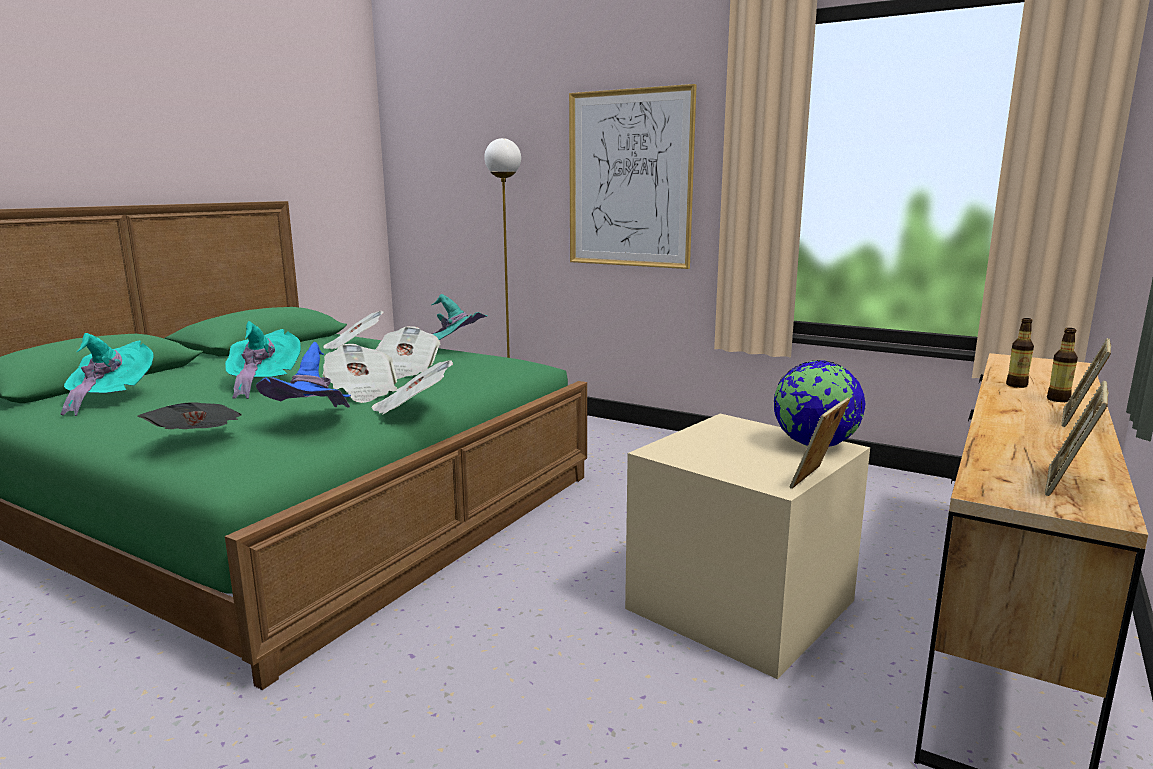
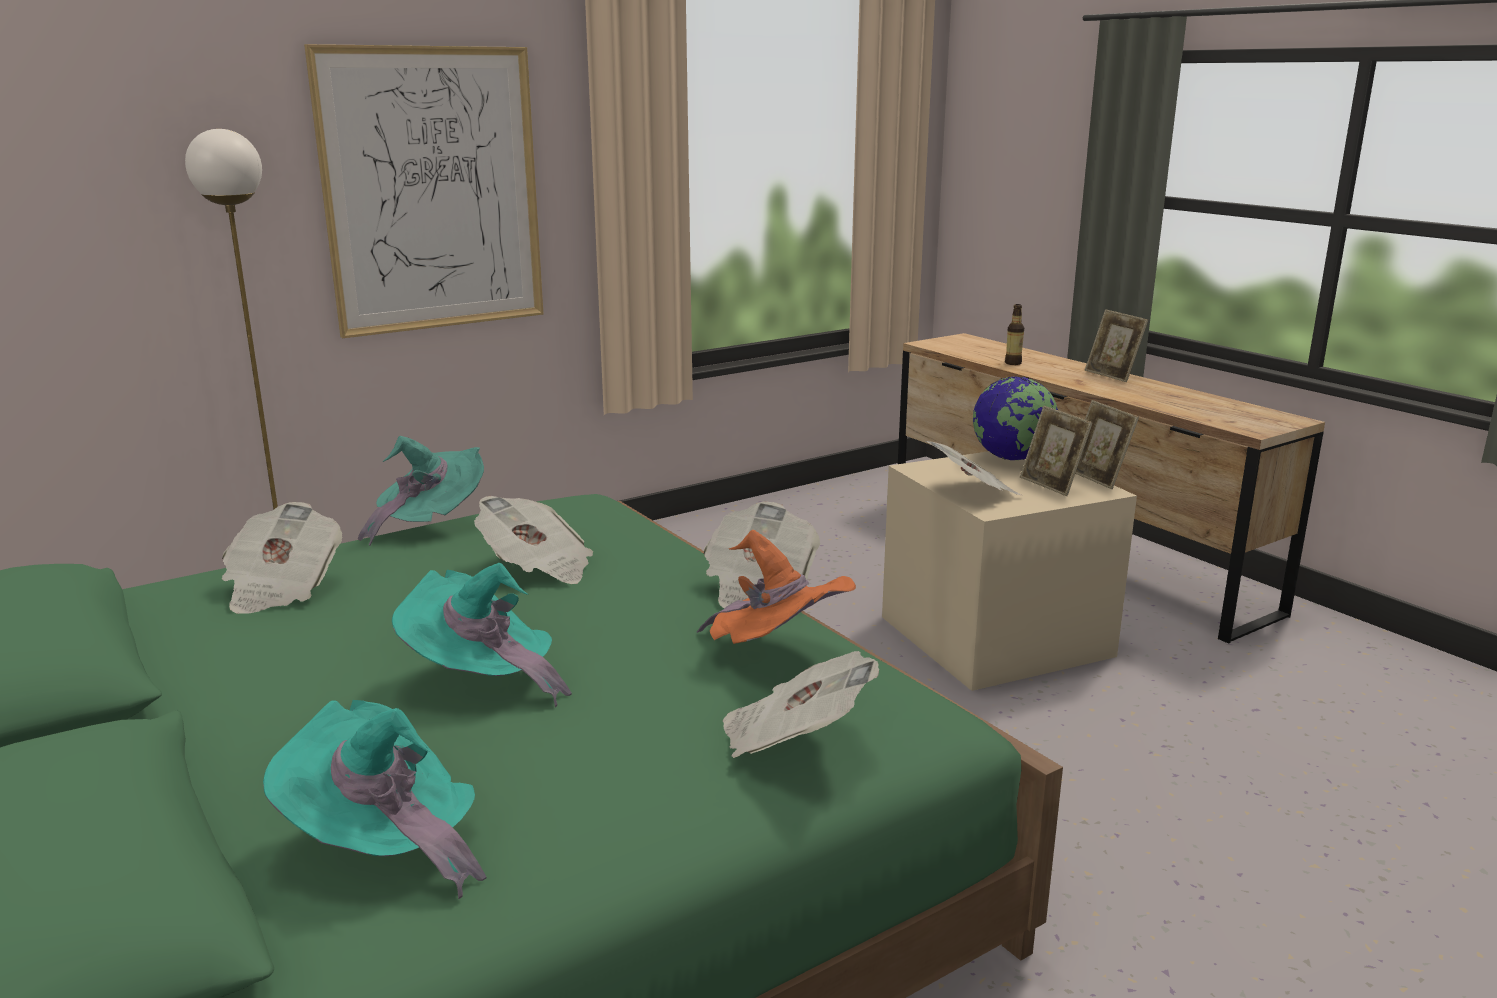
camera: 65 degrees left, 5 degrees up
blue hat [256,342,351,407] -> orange hat [697,530,856,644]
newspaper [322,344,397,403] -> newspaper moved to [926,441,1021,495]
picture frame [1045,381,1109,496] -> picture frame moved to [1020,406,1093,496]
bottle [1047,328,1078,402] -> none

